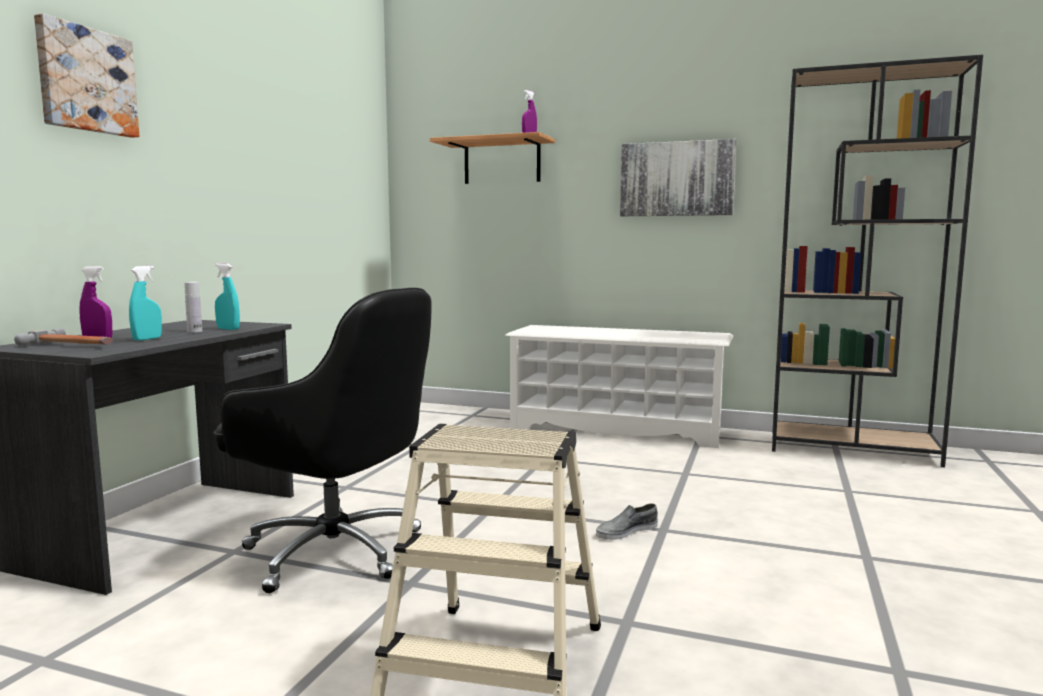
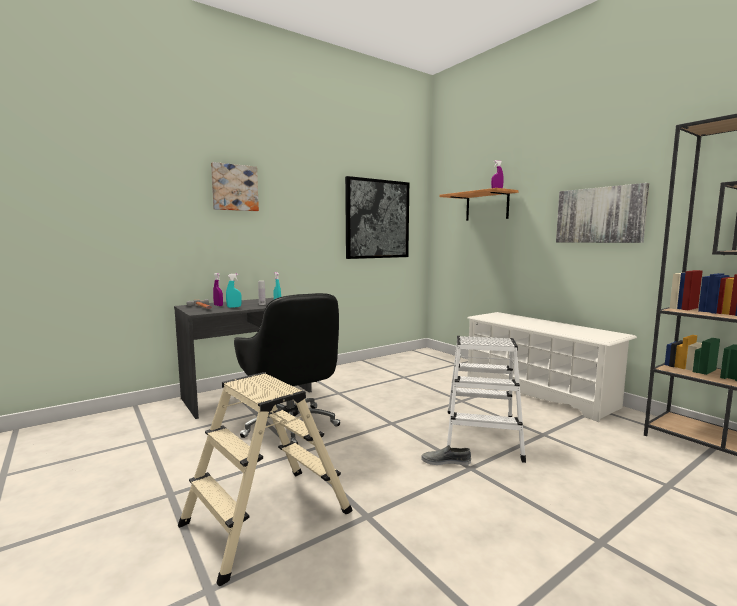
camera: 35 degrees right, 0 degrees up
none -> picture [345,176,409,259]
none -> white step ladder [447,336,526,463]

